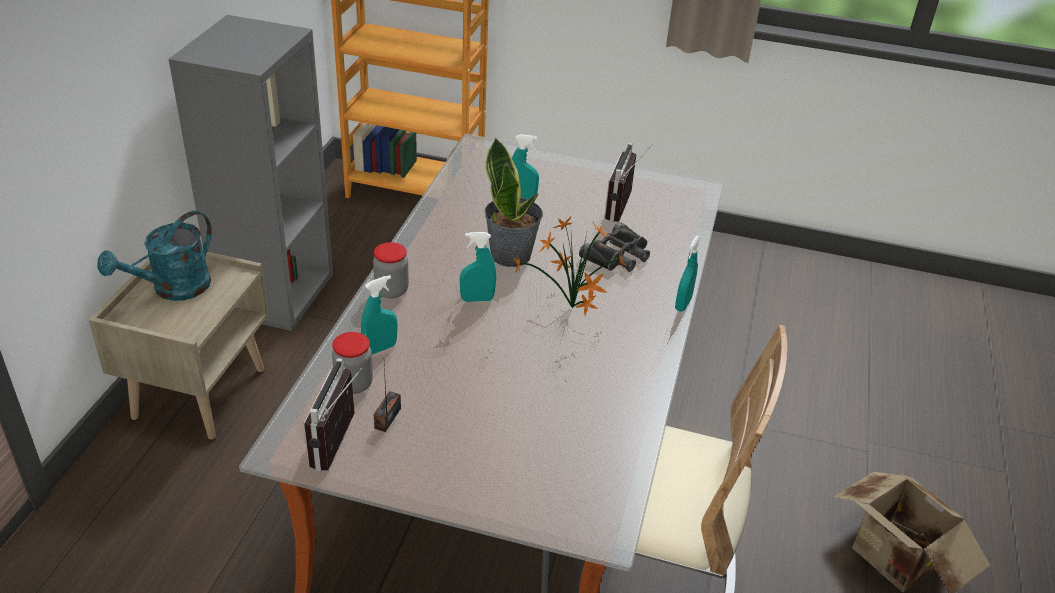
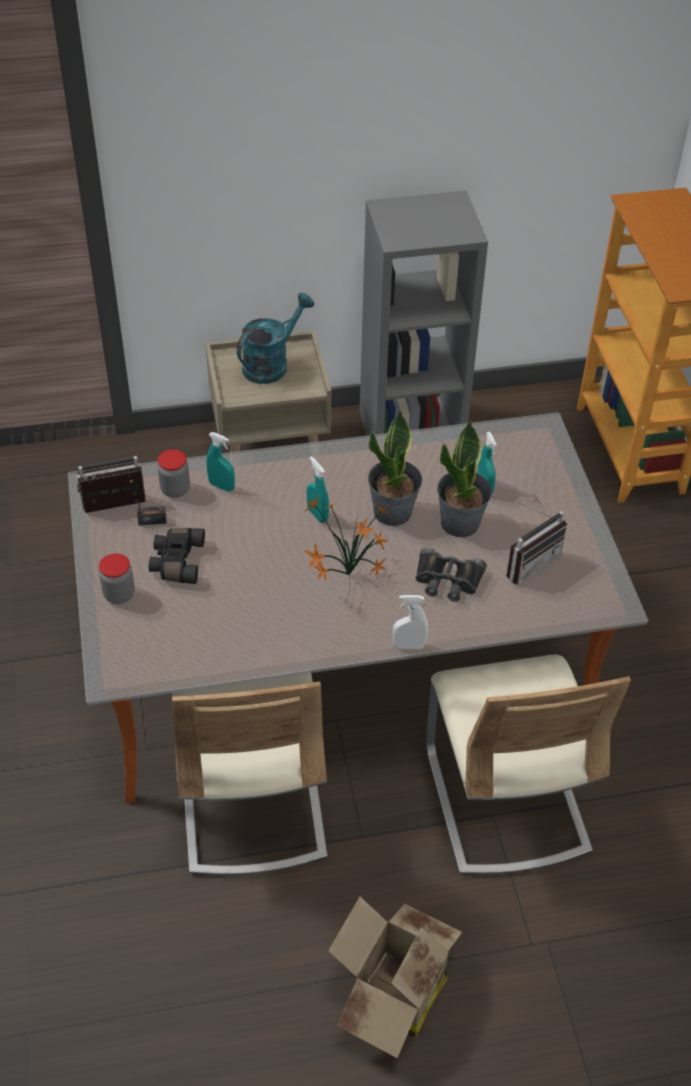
camera: 65 degrees right, 10 degrees up
turquoise watering can [98,211,212,301] -> turquoise watering can turned 120 degrees clockwise [237,293,314,384]
jar [373,242,409,299] -> jar moved to [99,553,135,604]
radio [604,143,652,222] -> radio turned 150 degrees clockwise [507,503,567,585]
turquoise spray bottle [675,235,700,312] -> white spray bottle [393,595,428,649]
none -> black binoculars [149,528,205,584]
none -> beige chair [426,654,631,875]
none -> potted plant [437,421,492,537]

